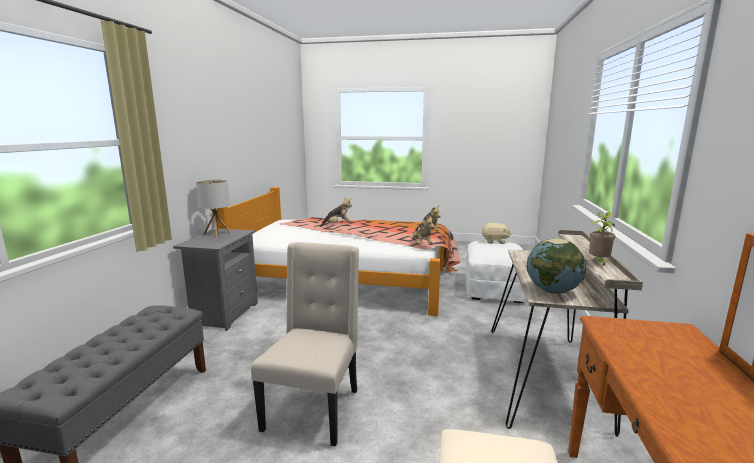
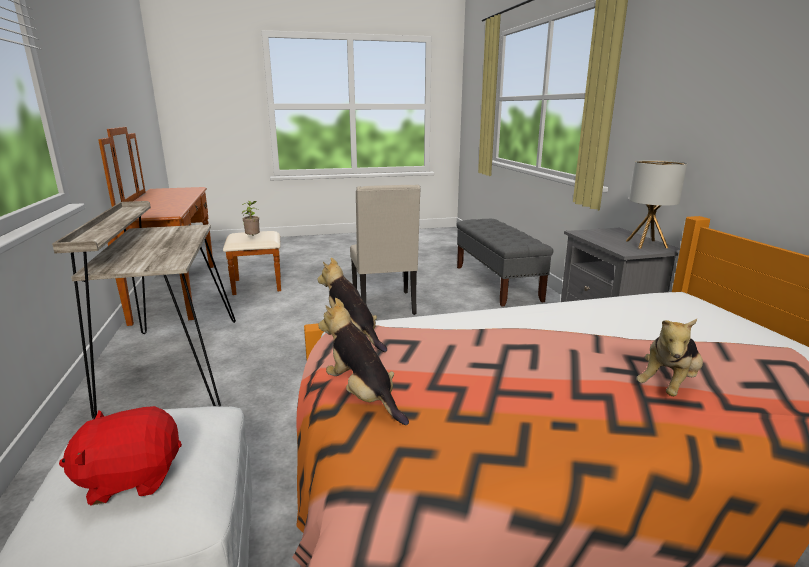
camera: 155 degrees right, 5 degrees up
beige plush toy [481,223,511,244] -> red plush toy [59,406,182,506]
globe [527,238,586,293] -> none
potted plant [589,212,615,266] -> potted plant moved to [242,201,260,235]

